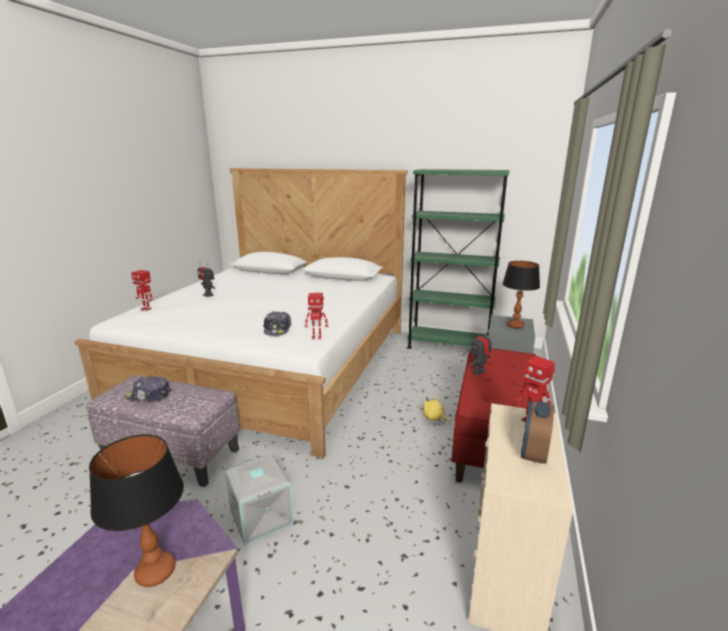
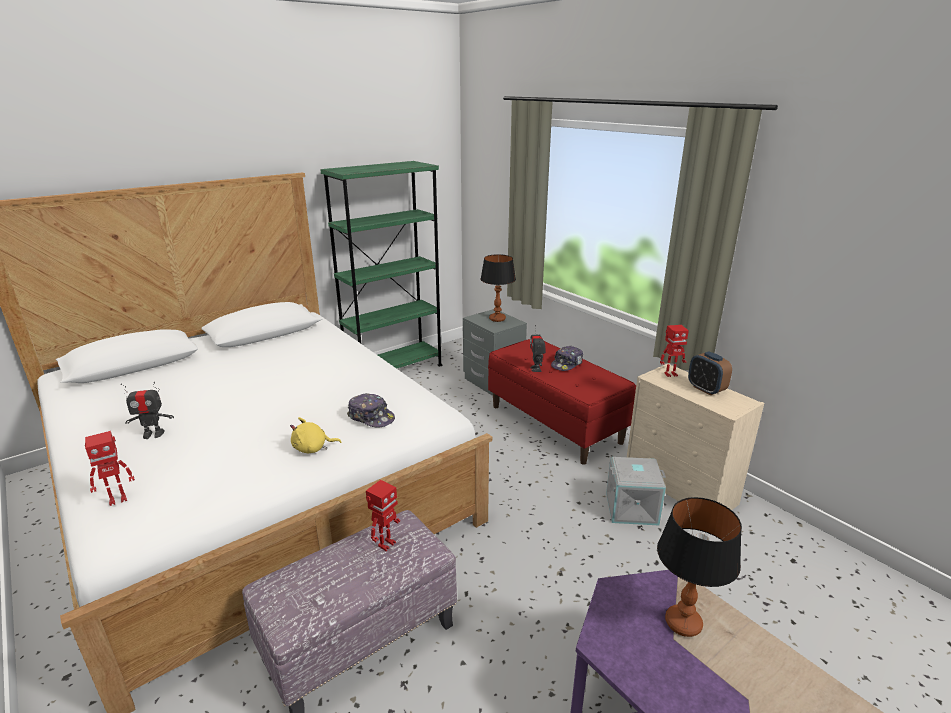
camera: 55 degrees left, 5 degrees up
cap [125,376,172,401] -> cap moved to [551,346,583,371]
grey storage box [225,455,294,545] -> grey storage box moved to [606,457,666,525]
toy robot [304,293,328,339] -> toy robot moved to [366,480,400,551]
yellow plush toy [423,395,451,424] -> yellow plush toy moved to [290,417,342,453]

